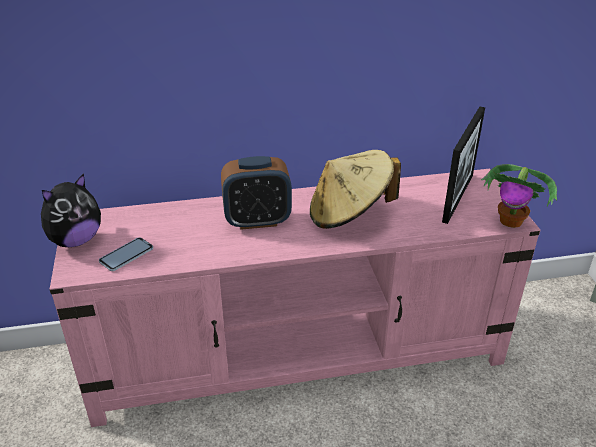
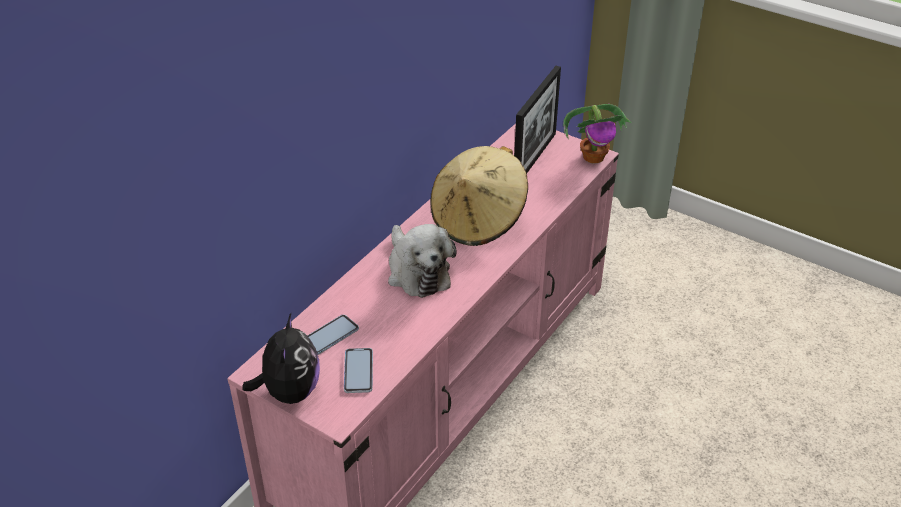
camera: 45 degrees left, 5 degrees up
alarm clock [221,156,292,230] -> plush toy [388,224,457,298]
picture frame [442,107,485,224] -> picture frame turned 45 degrees clockwise [514,66,561,174]
none -> phone [307,315,359,355]

